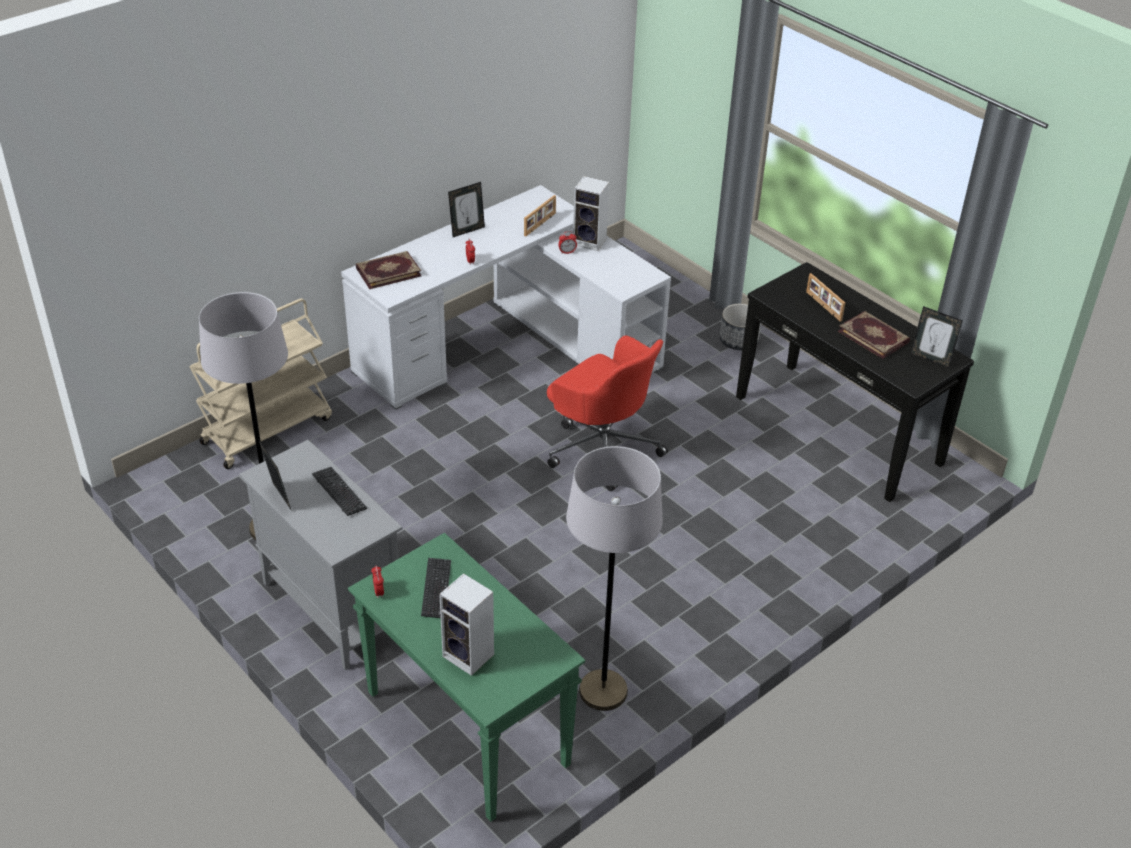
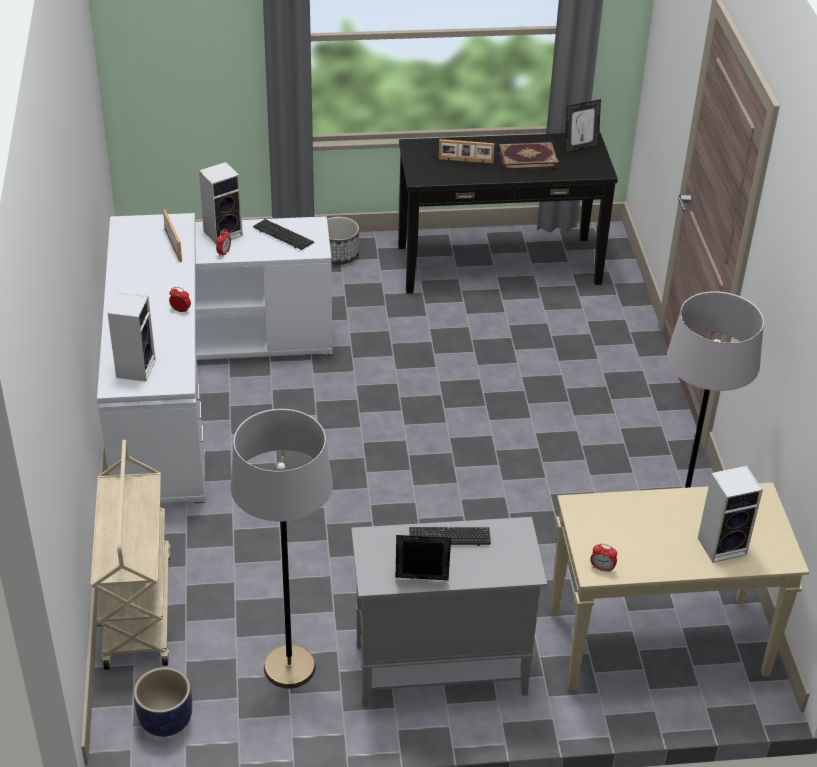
camera: 55 degrees left, 0 degrees up
green console table [348,533,585,822] -> beige console table [551,483,809,690]
book [356,251,421,289] -> speaker [108,292,156,382]
keyboard [421,558,451,618] -> keyboard moved to [253,219,314,250]
picture frame [448,182,485,237] -> none
red office chair [547,336,668,491] -> none
none -> planter [134,667,192,737]

